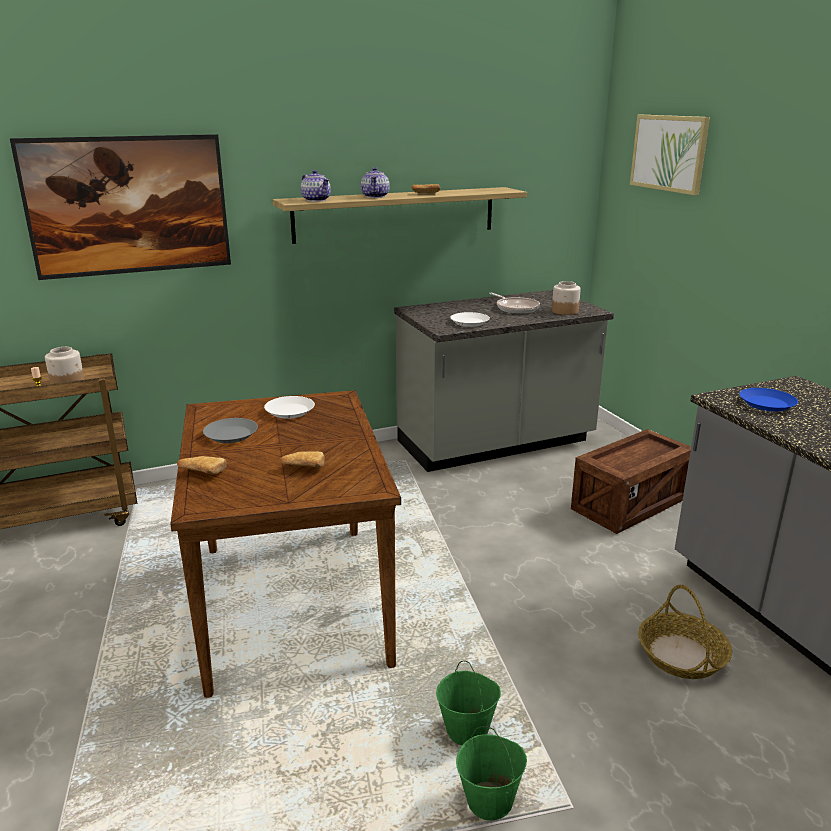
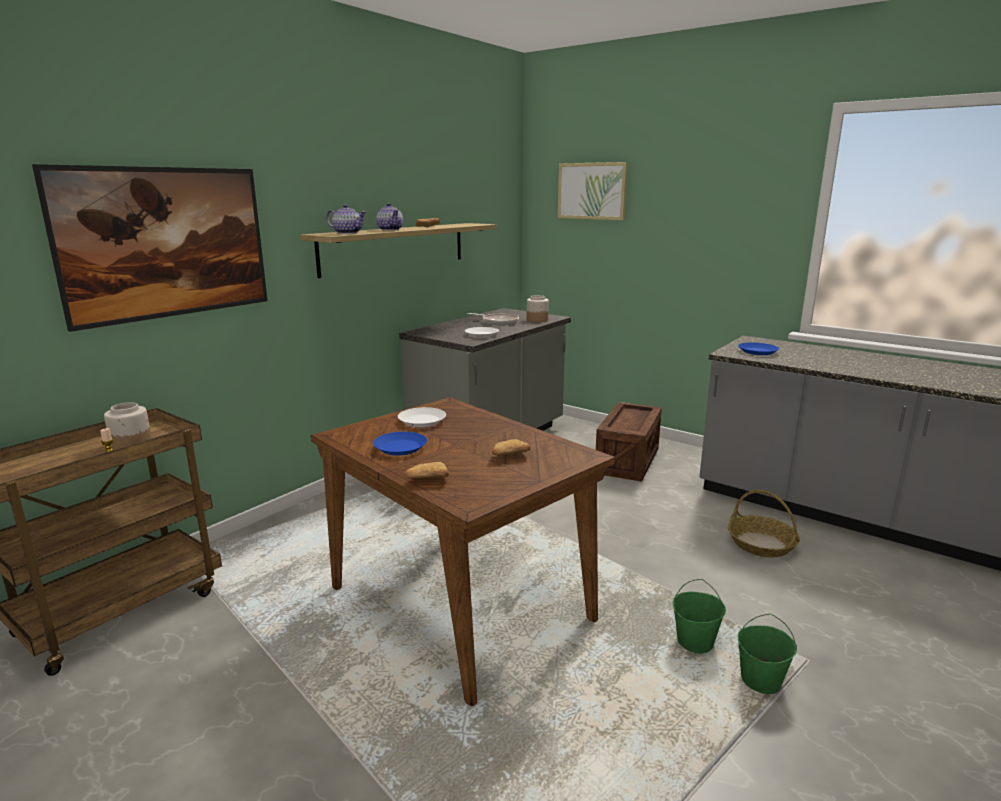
camera: 30 degrees left, 5 degrees down
grey plate [203,418,258,443] -> blue plate [373,432,427,456]

